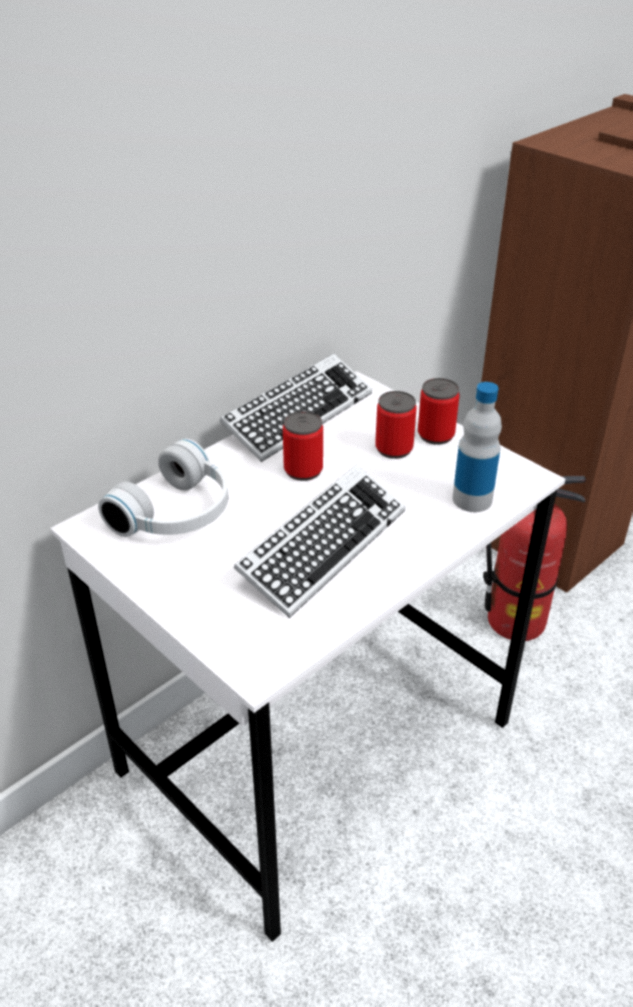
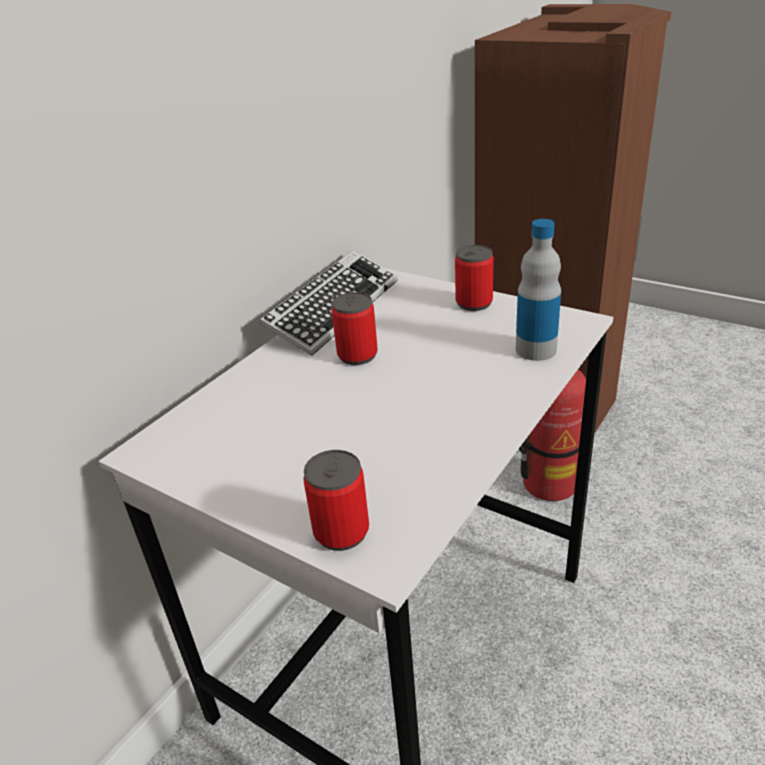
camera: 10 degrees left, 5 degrees down
white headphones [98,439,229,537] -> none
keyboard [234,464,405,618] -> none
can [375,391,417,459] -> can moved to [303,450,369,551]

